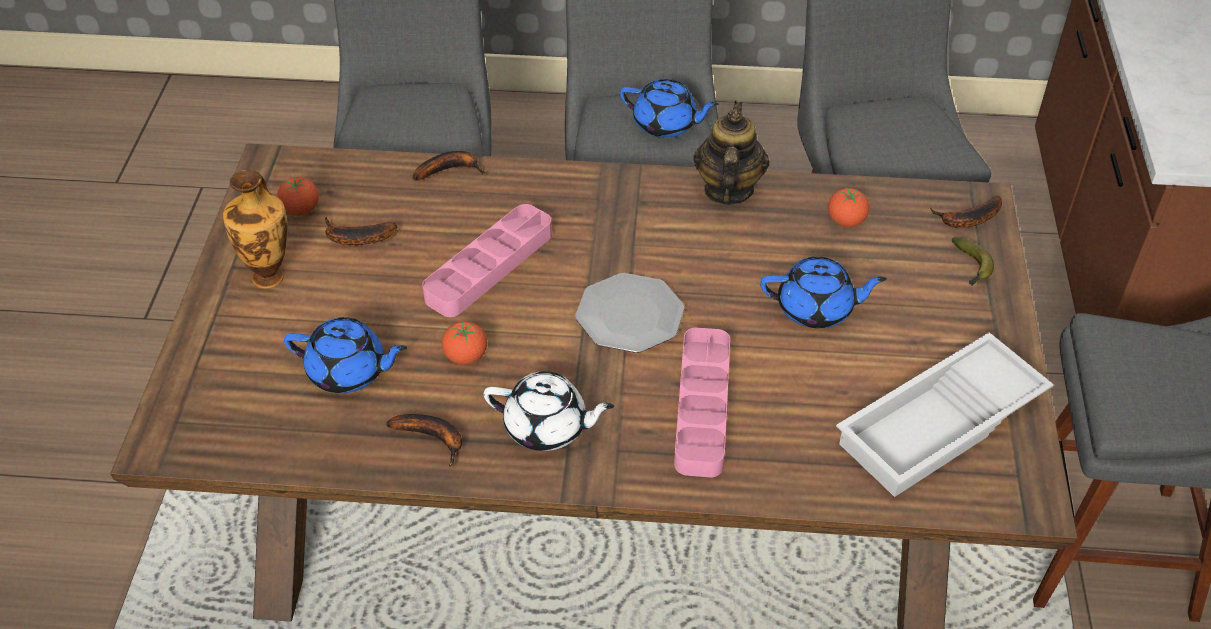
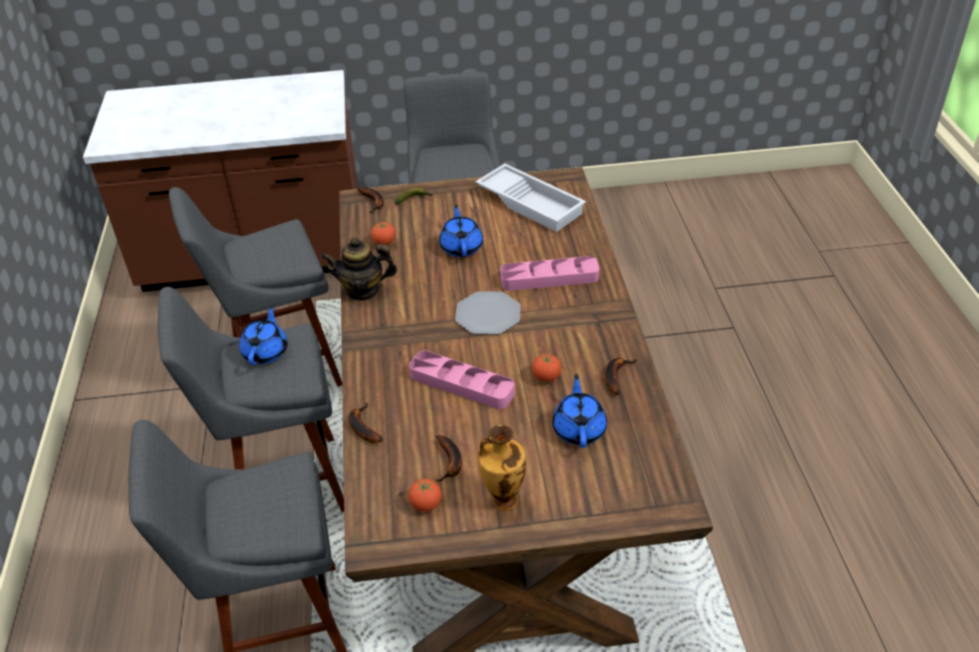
camera: 100 degrees left, 5 degrees down
white teapot [484,371,614,451] -> none

